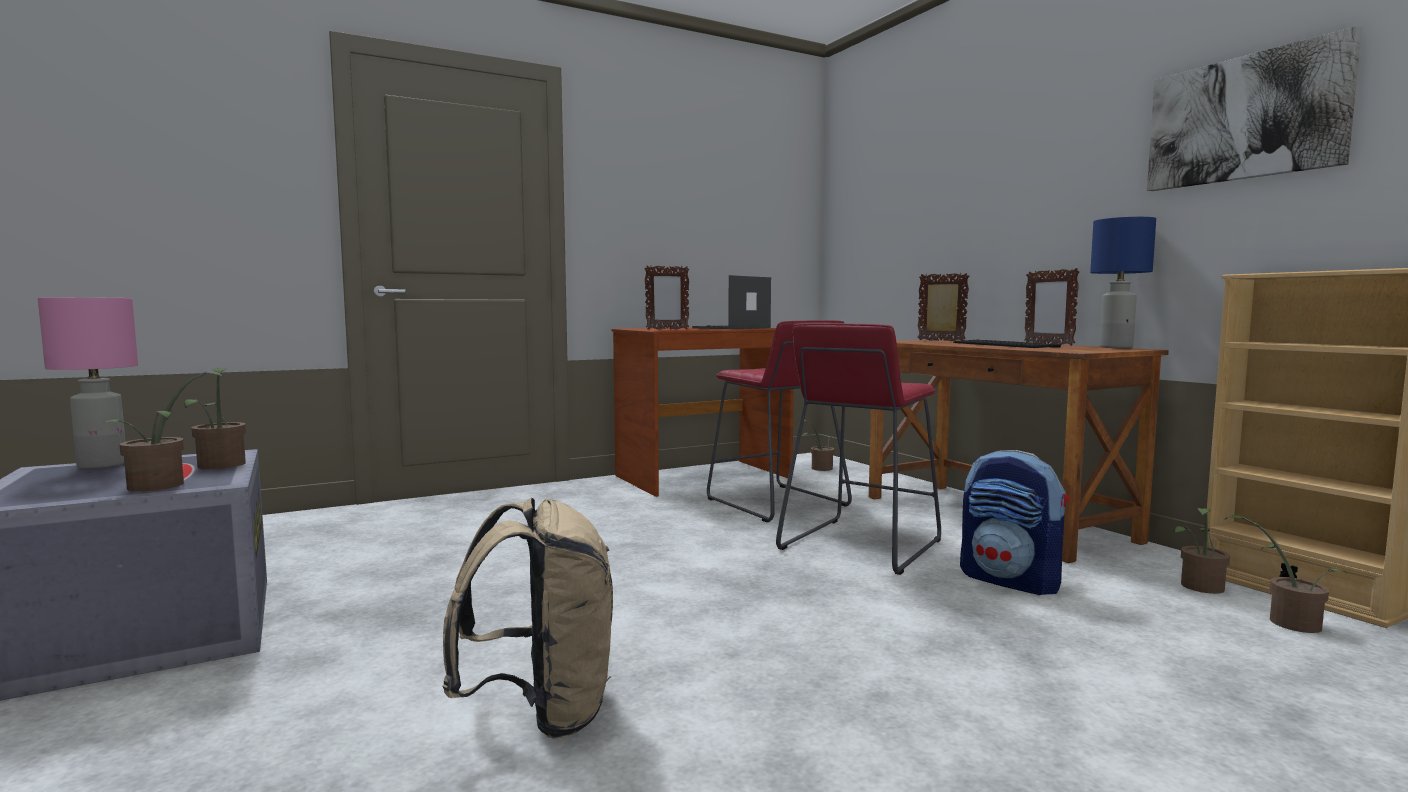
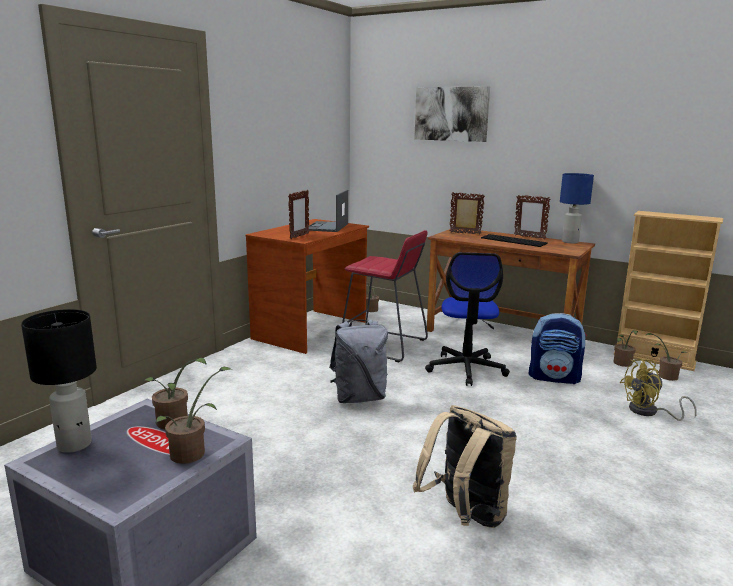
camera: 30 degrees left, 10 degrees up
pink table lamp [38,297,138,469] -> black table lamp [21,309,97,453]
red stool [776,323,941,575] -> office chair [425,252,510,386]
picture [1147,26,1362,191] -> picture moved to [414,86,490,142]
none -> grey backpack [329,319,388,403]
none -> yellow fan [620,359,697,421]

